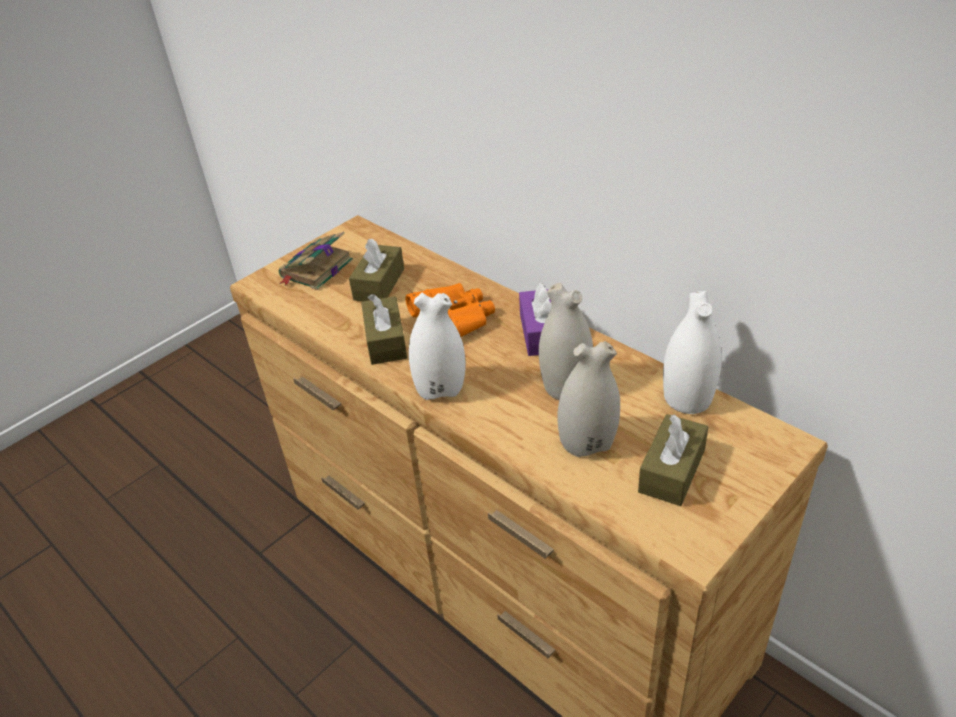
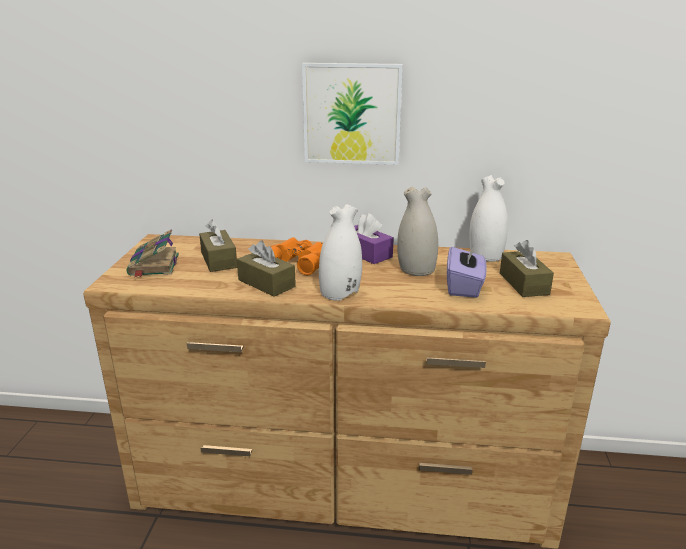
camera: 40 degrees left, 15 degrees down
white vase [557,341,620,457] -> purple tissue box [447,242,487,298]
none -> picture [302,63,403,165]

